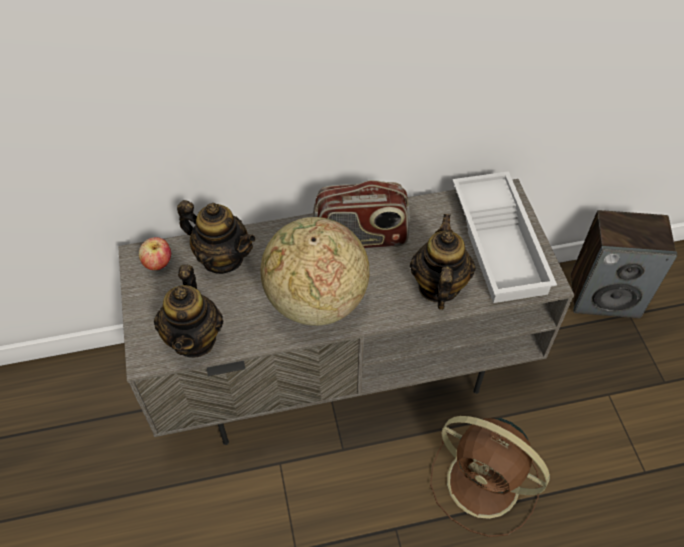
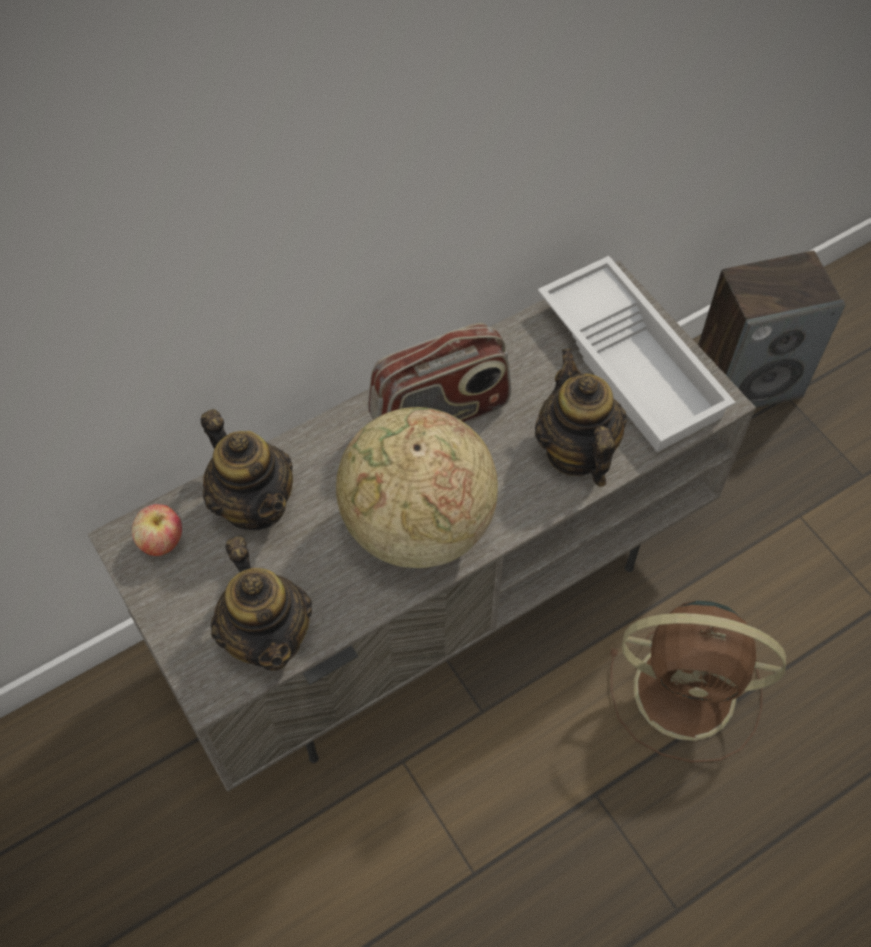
camera: 20 degrees left, 5 degrees up
teapot [177,200,255,274] -> teapot turned 45 degrees clockwise [201,409,293,530]

